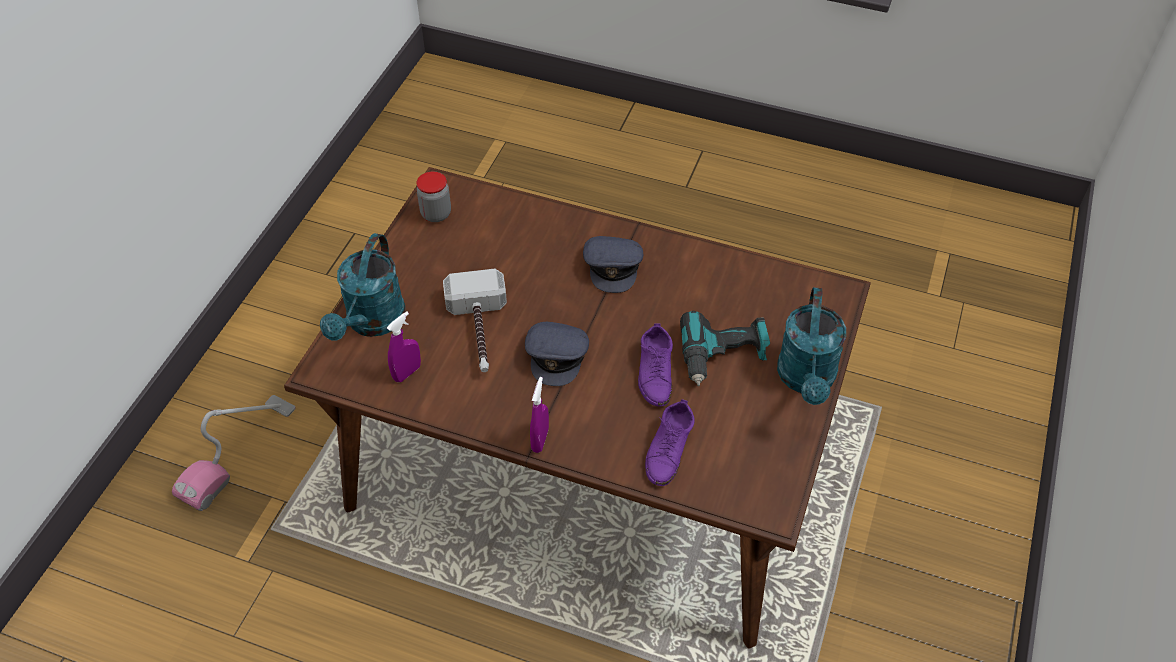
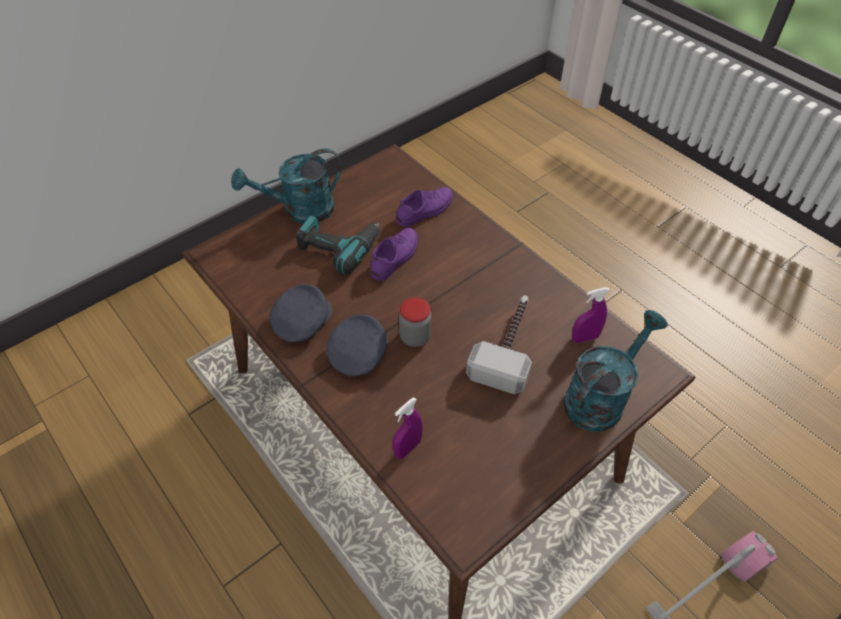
camera: 150 degrees left, 0 degrees up
jar [417,171,451,222] -> jar moved to [399,297,432,347]
grey cap [525,322,589,386] -> grey cap moved to [270,284,332,343]
purple spray bottle [530,377,549,453] -> purple spray bottle moved to [393,397,423,459]
turquoise watering can [777,287,846,405] -> turquoise watering can turned 150 degrees counterclockwise [231,148,342,224]

